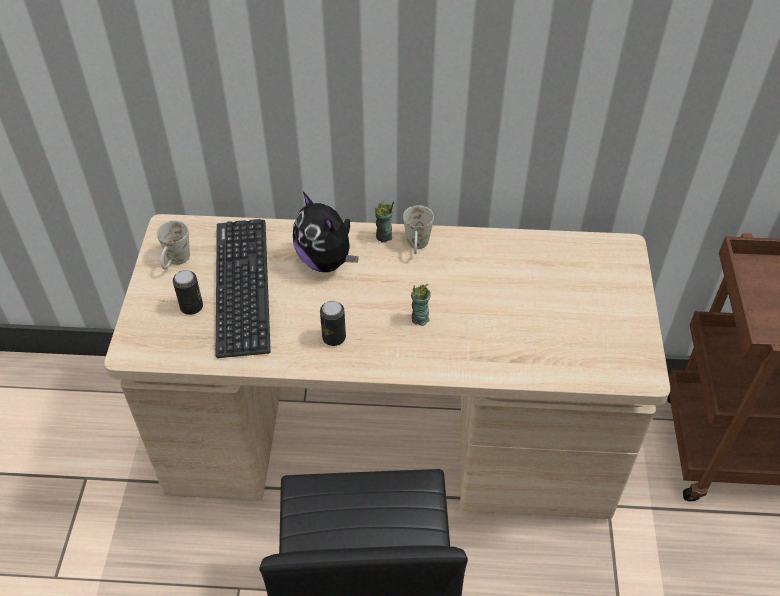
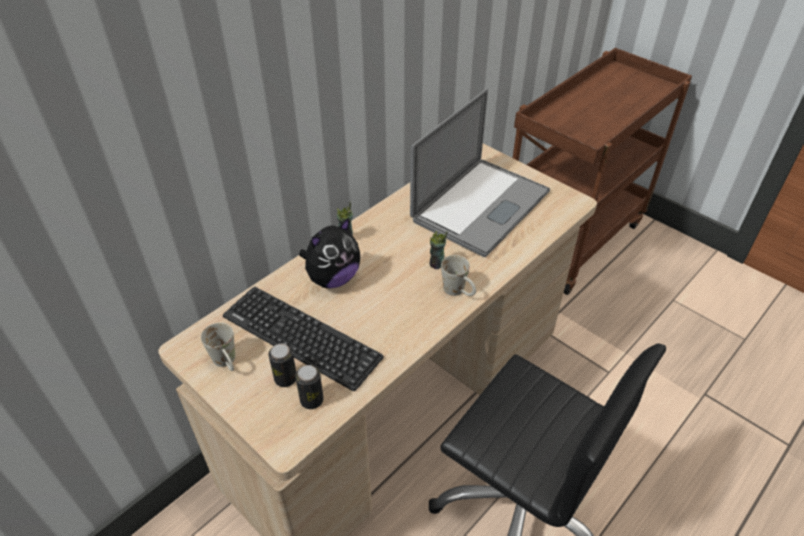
camera: 50 degrees left, 5 degrees down
plush toy [293,192,358,272] -> plush toy turned 45 degrees counterclockwise [299,218,360,288]
can [320,301,346,346] -> can moved to [295,365,324,409]
white mug [403,205,434,254] -> white mug moved to [441,255,476,296]
none -> laptop [410,89,550,257]

